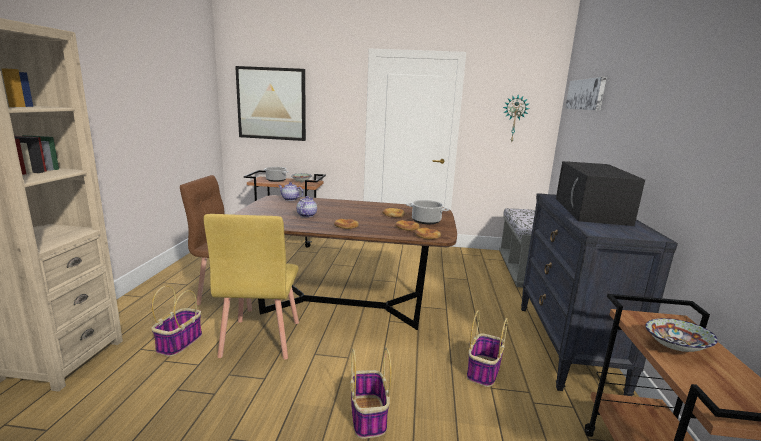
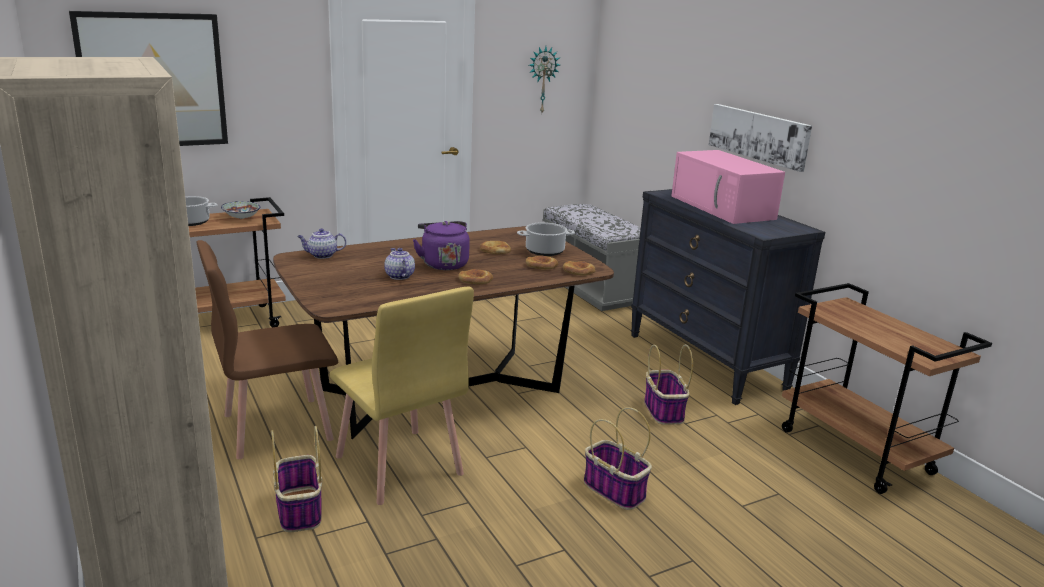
camera: 35 degrees left, 5 degrees up
black microwave [556,161,645,226] -> pink microwave [671,150,785,224]
picture [565,77,607,111] -> picture moved to [709,104,812,172]
bowl [645,318,718,352] -> none
none -> purple kettle [413,221,470,270]

